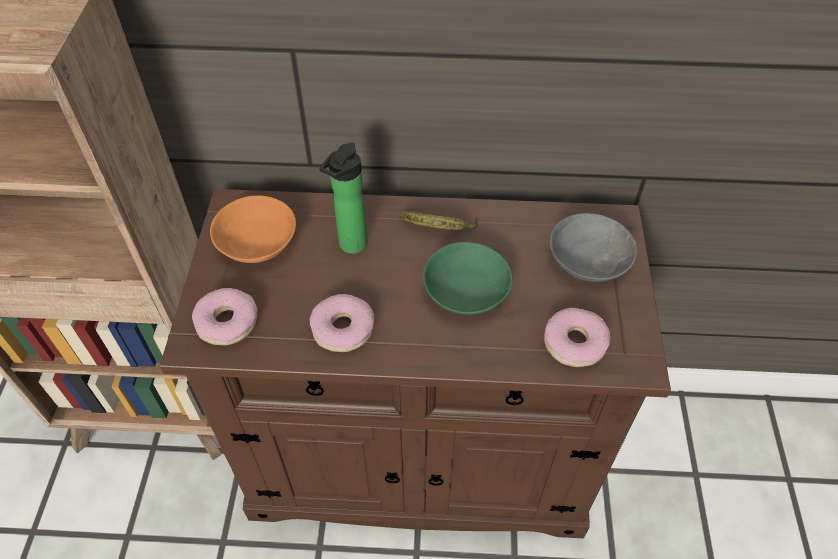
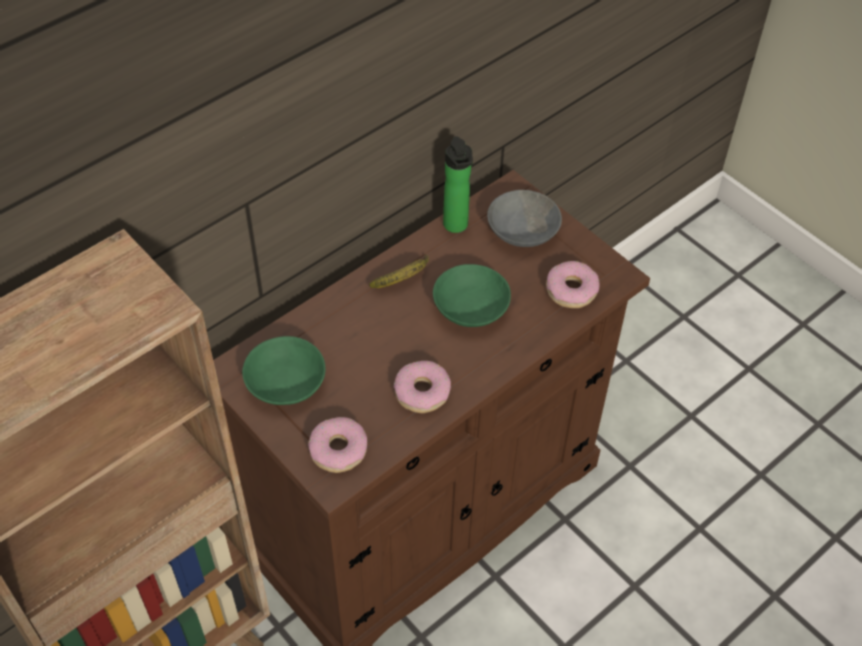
camera: 45 degrees left, 0 degrees up
orange bowl [210,195,296,263] -> green bowl [242,336,326,405]
bottle [319,142,367,254] -> bottle moved to [443,136,473,233]

